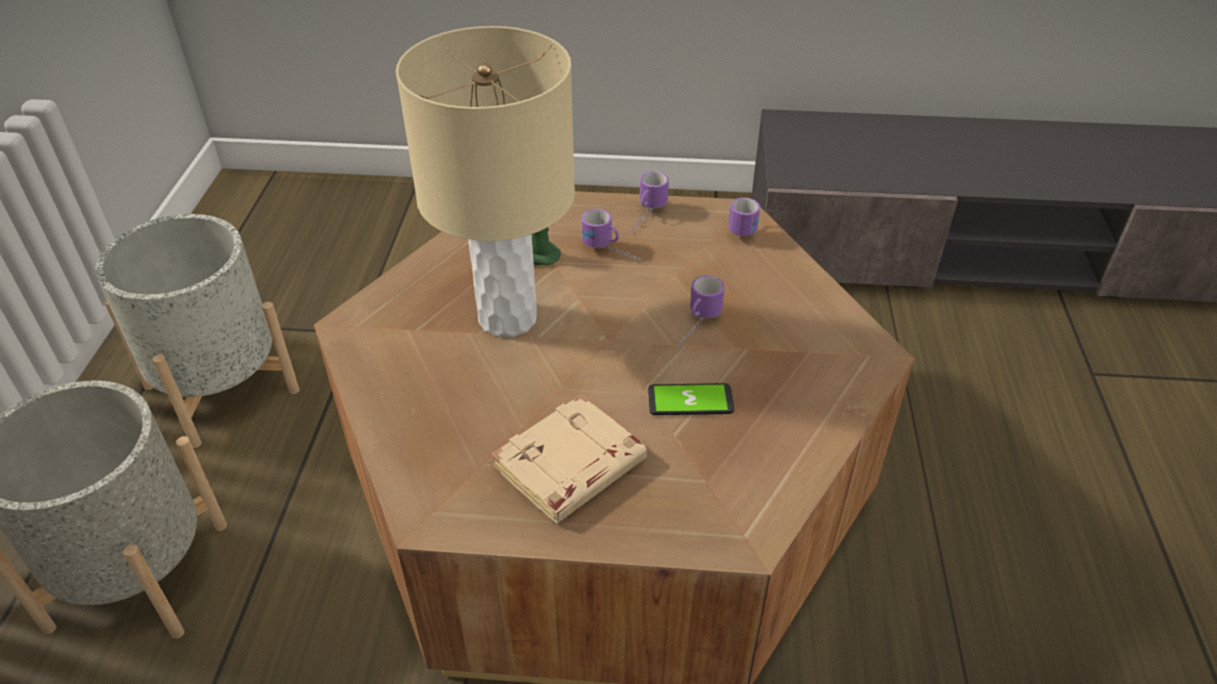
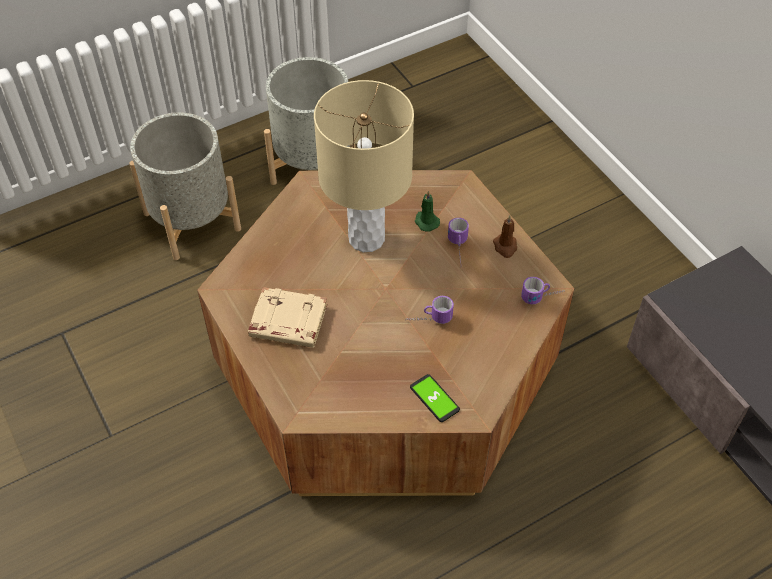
camera: 55 degrees right, 10 degrees up
mug [631,171,669,232] -> brown candle [493,215,517,258]
phone [648,383,734,415] -> phone moved to [410,374,460,422]

